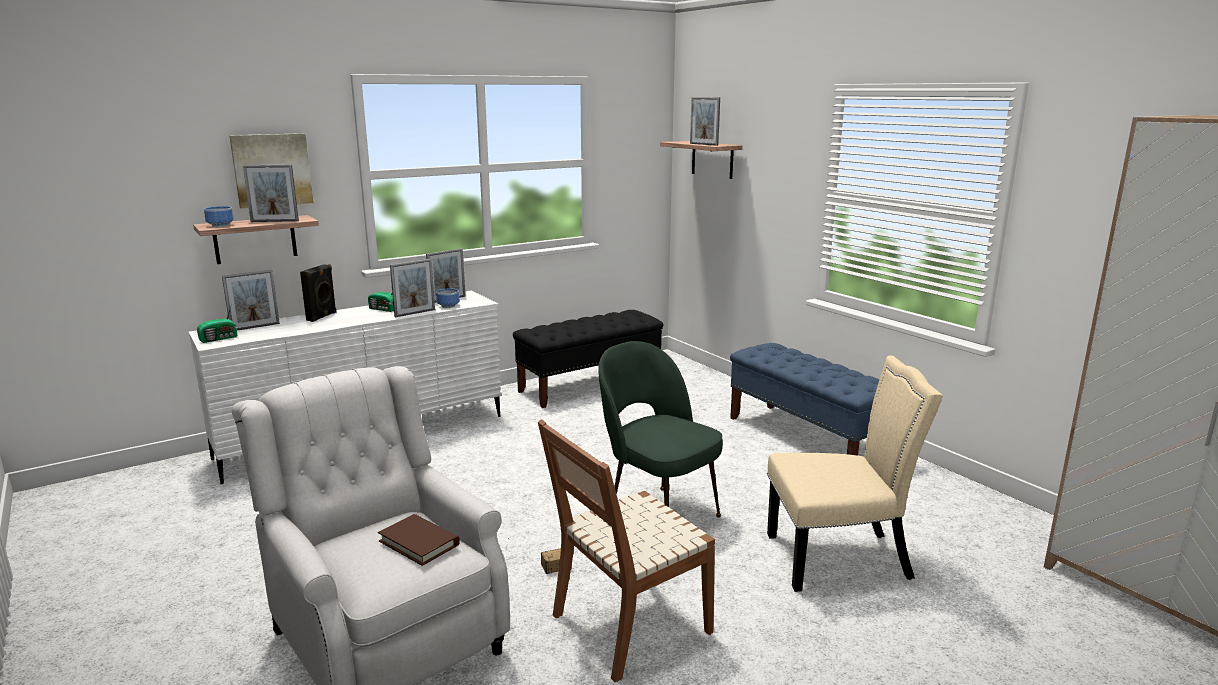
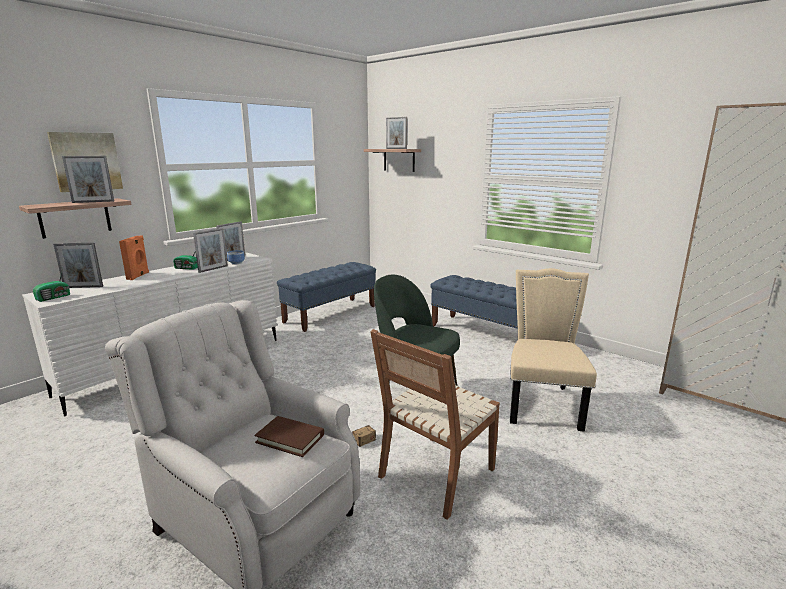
camera: 15 degrees left, 0 degrees up
bowl [204,206,234,227] -> none
picture frame [222,270,280,331] -> picture frame turned 45 degrees clockwise [53,243,103,288]
black speaker [300,264,337,322] -> orange speaker [119,235,149,280]
black bench [513,310,663,408] -> blue bench [277,262,376,332]
beige chair [767,355,943,592] -> beige chair turned 60 degrees counterclockwise [510,268,597,432]

